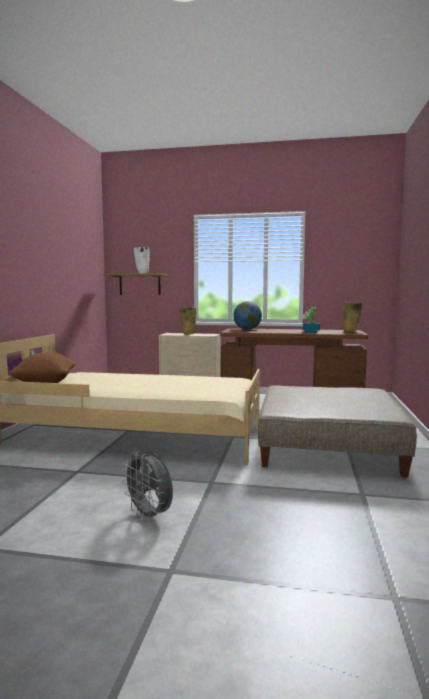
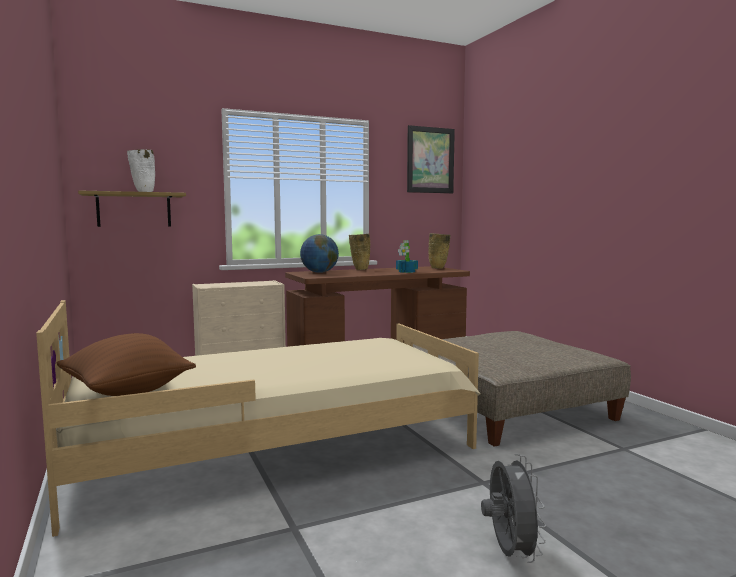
camera: 35 degrees left, 0 degrees up
grey fan [122,451,173,522] -> grey fan turned 105 degrees counterclockwise [481,454,546,563]
beige vase [180,307,196,335] -> beige vase moved to [349,234,370,270]
none -> picture [407,125,455,193]

